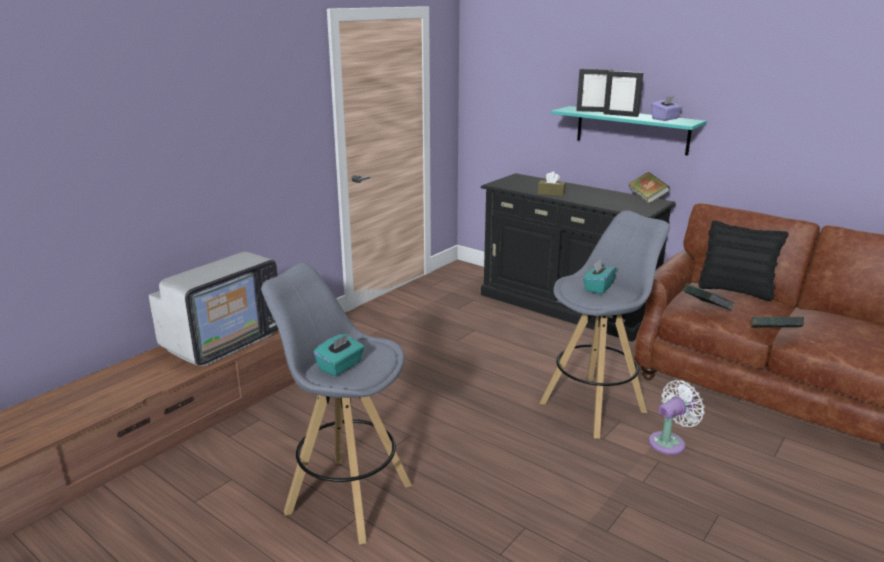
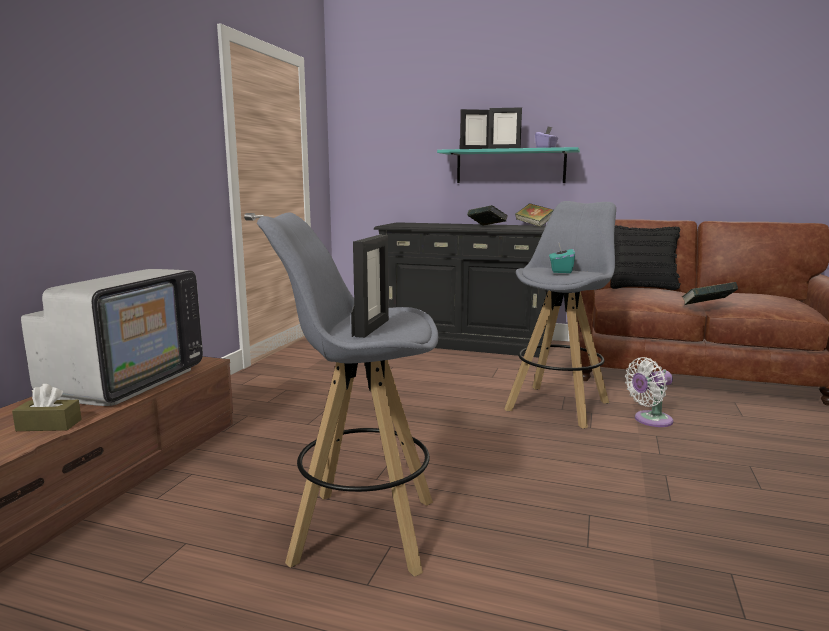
camera: 20 degrees left, 10 degrees down
turquoise tissue box [313,334,364,376] -> picture frame [351,235,389,338]
brown tissue box [538,172,566,196] -> brown tissue box moved to [12,384,81,431]
white fan [648,380,705,455] -> white fan turned 150 degrees counterclockwise [625,357,673,427]
book [683,284,736,310] -> book moved to [467,205,508,226]

